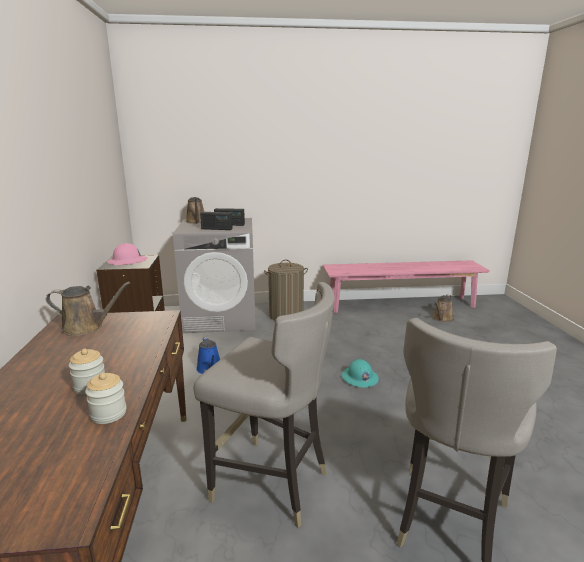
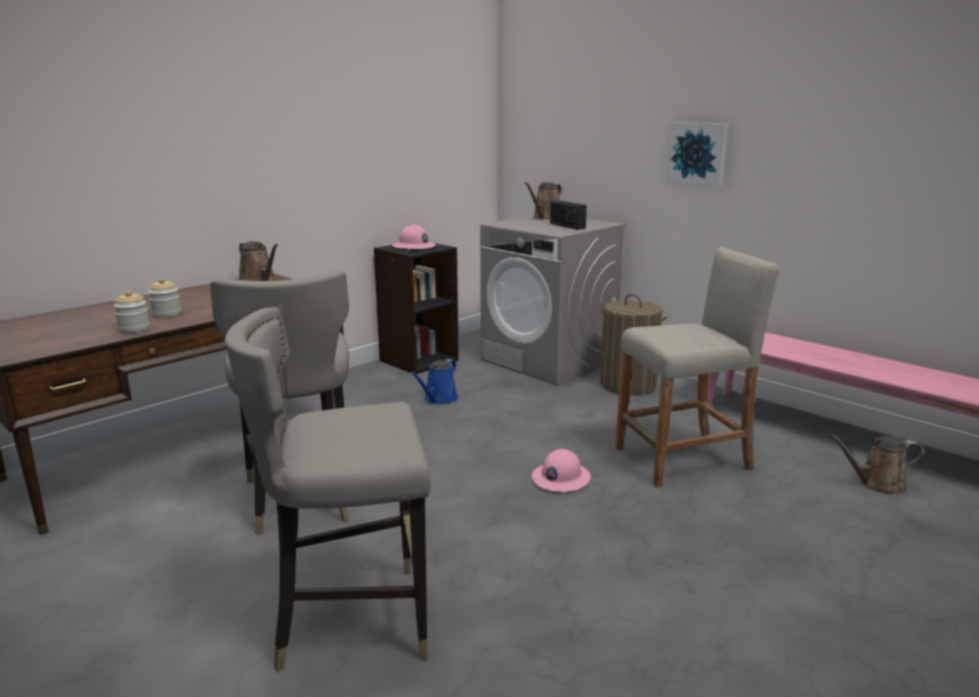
camera: 50 degrees right, 0 degrees up
radio [200,212,233,230] -> none
turquoise hard hat [342,359,379,387] -> pink hard hat [532,449,591,492]
none -> beige stool [615,247,779,487]
none -> picture [667,122,728,186]

